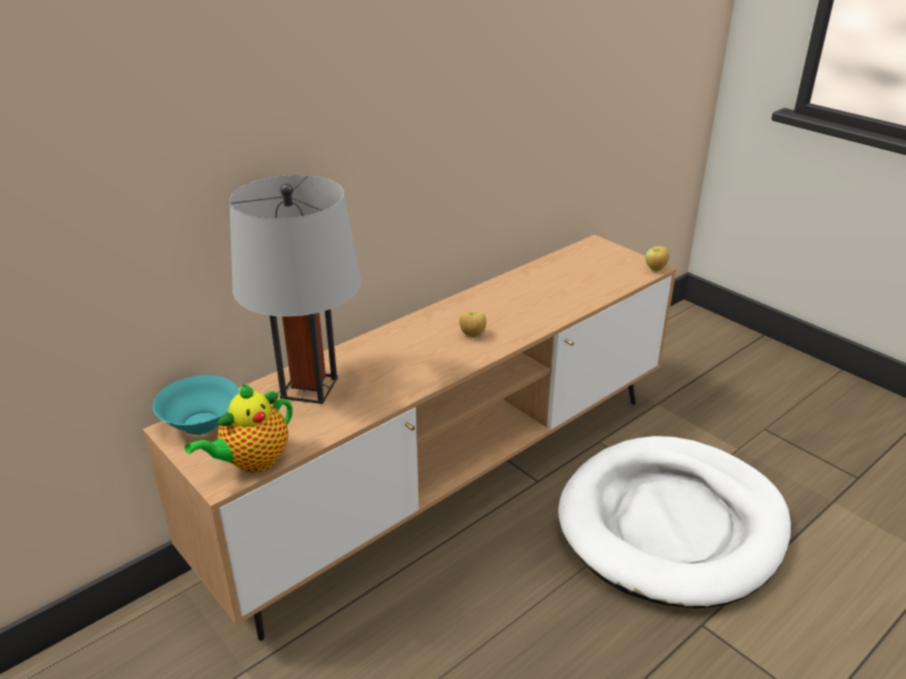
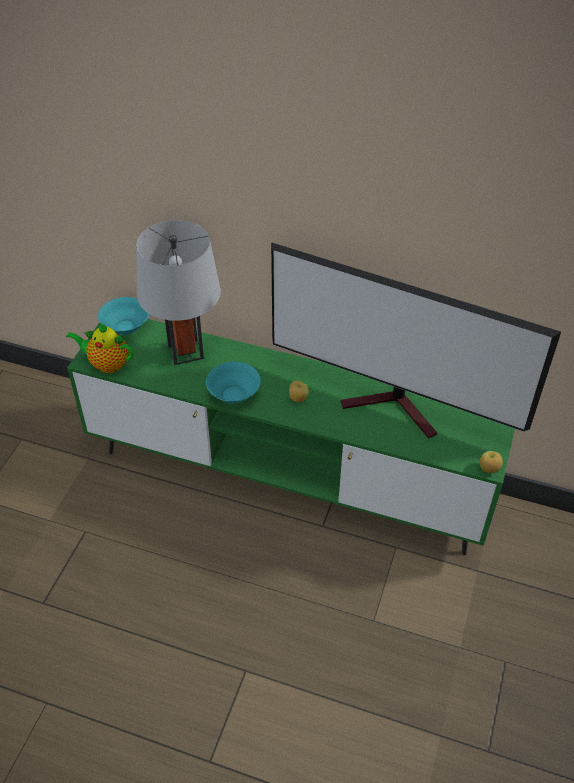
camera: 60 degrees right, 15 degrees up
brown tv stand [143,235,676,641] -> green tv stand [67,319,515,555]
white dog bed [558,436,791,608] -> none
none -> turquoise bowl [206,362,261,404]
none -> television [271,242,561,439]

